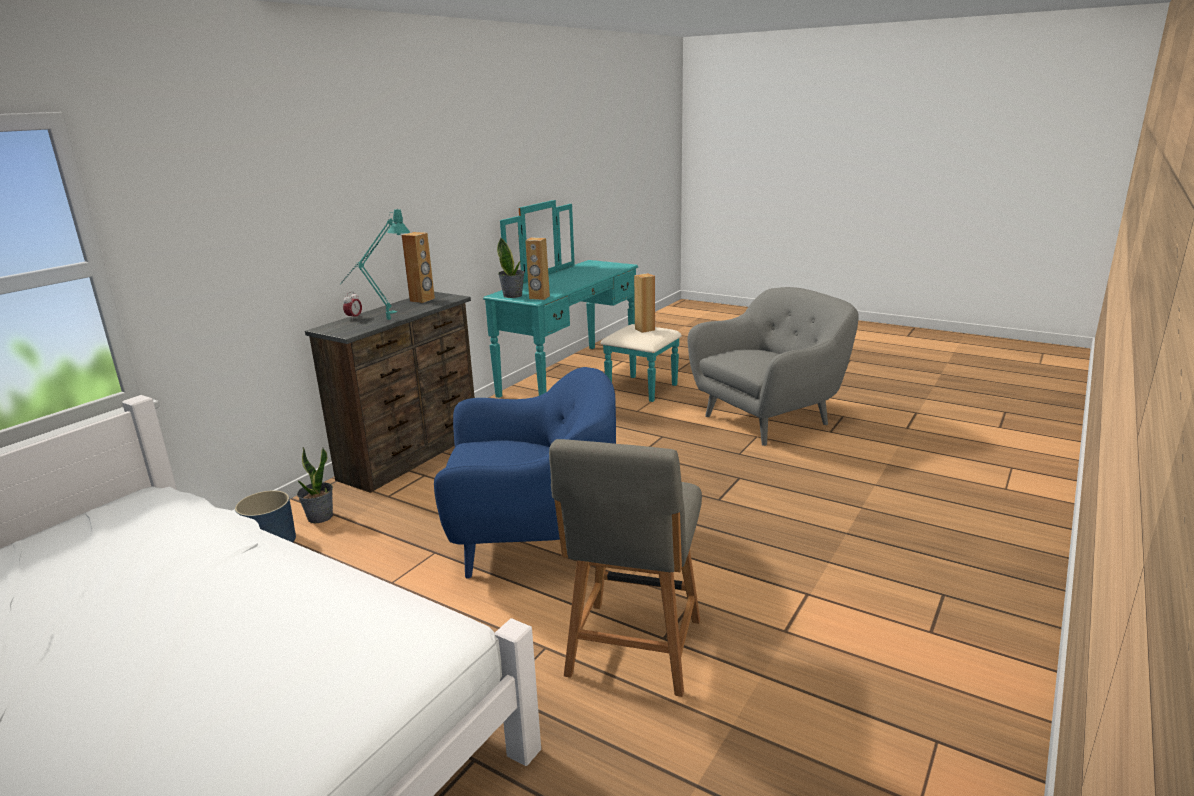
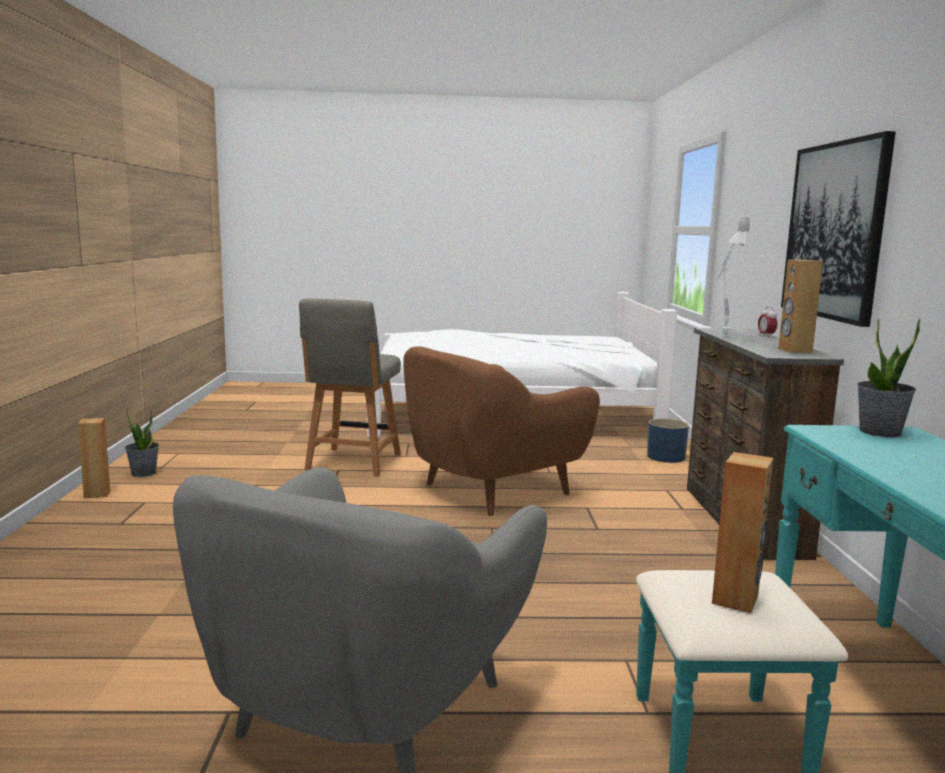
camera: 145 degrees right, 10 degrees down
potted plant [297,447,333,523] -> potted plant moved to [125,408,159,477]
turquoise table lamp [341,209,411,320] -> grey table lamp [717,214,756,336]
blue armchair [434,367,616,579] -> brown armchair [404,346,600,516]
brown speaker [525,238,550,300] -> brown speaker moved to [78,418,110,498]
grey chair [549,439,702,697] -> grey chair turned 150 degrees counterclockwise [299,299,401,477]
none -> picture [781,131,896,327]

